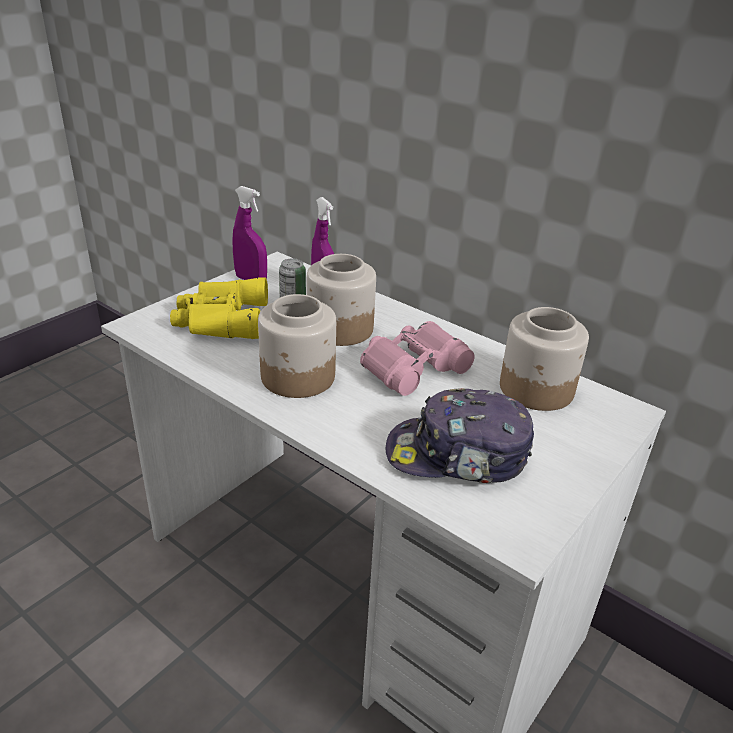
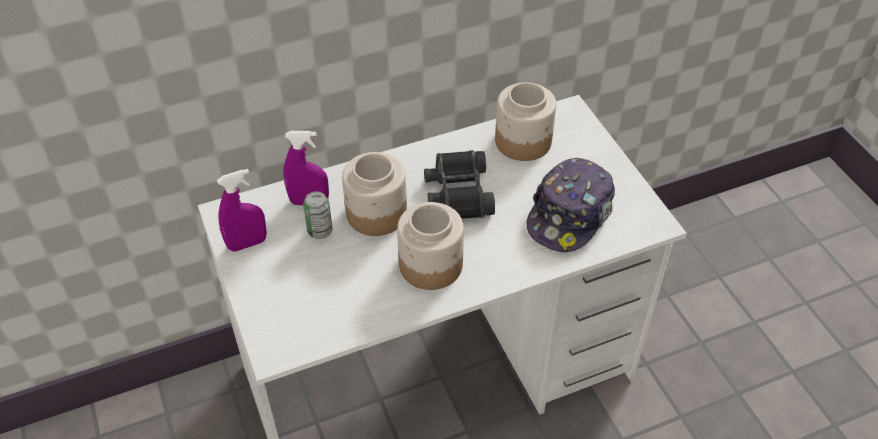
camera: 60 degrees left, 15 degrees up
yellow binoculars [170,277,268,339] -> none
pink binoculars [360,321,475,396] -> black binoculars [424,150,495,219]

